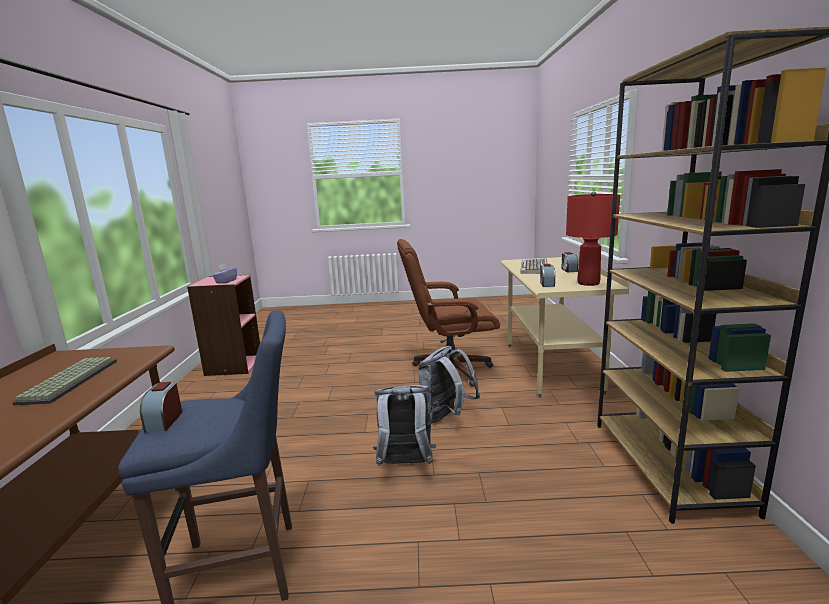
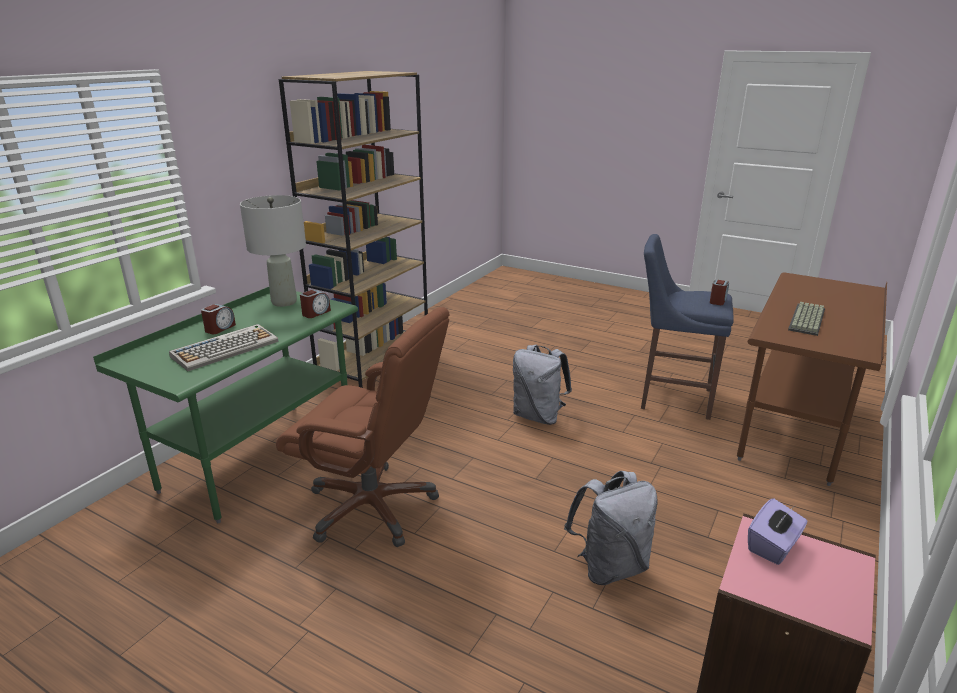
camera: 150 degrees left, 10 degrees up
grey backpack [418,346,480,423] -> grey backpack moved to [564,471,657,585]
beige desk [501,257,630,397] -> green desk [93,287,358,523]
red table lamp [566,191,620,286] -> grey table lamp [240,195,306,307]

